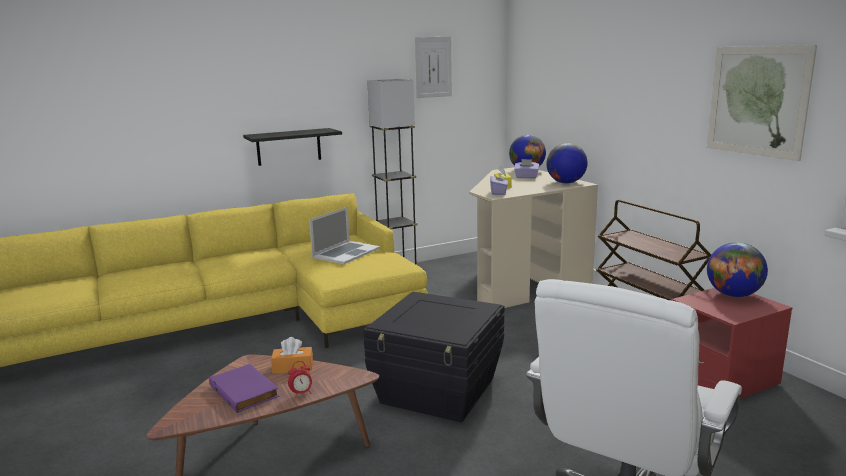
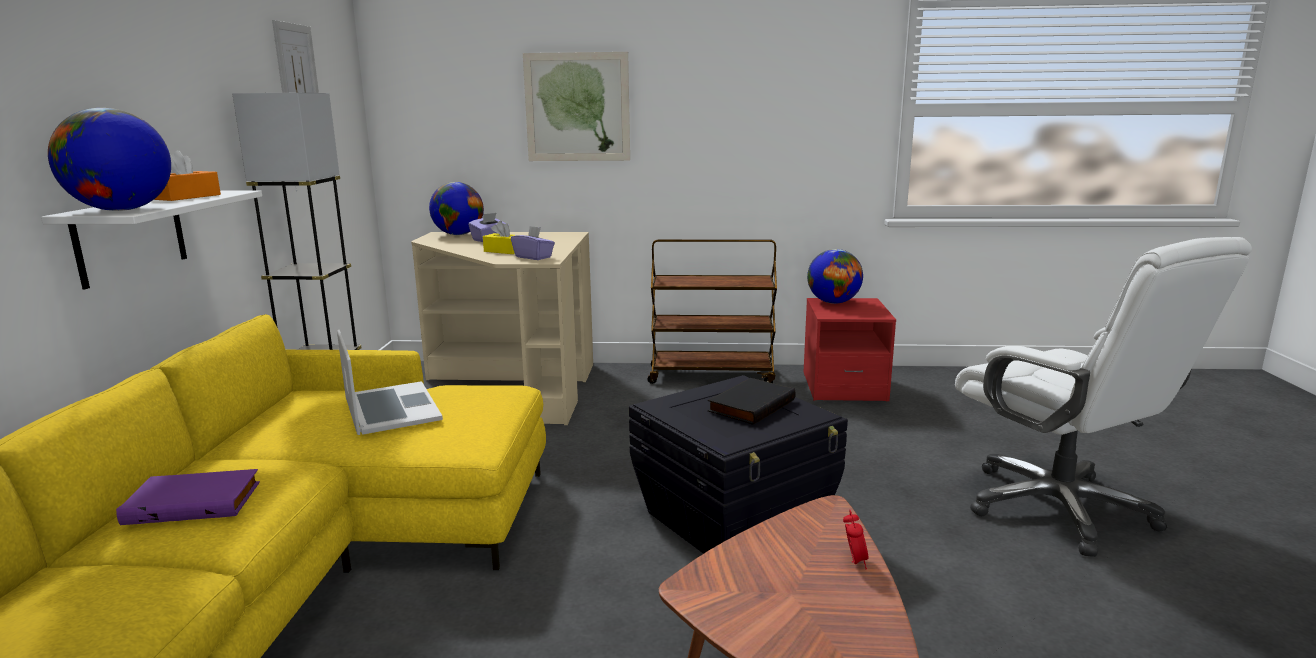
camera: 60 degrees left, 0 degrees up
purple book [209,364,279,413] -> purple book moved to [116,469,260,525]
black shelf [243,128,342,166] -> white shelf [41,190,262,289]
orange tissue box [271,337,313,374] -> orange tissue box moved to [154,150,221,201]
globe [546,143,588,183] -> globe moved to [48,108,171,211]
picture [707,45,817,161] -> picture moved to [523,52,630,161]
none -> black book [707,378,796,425]

